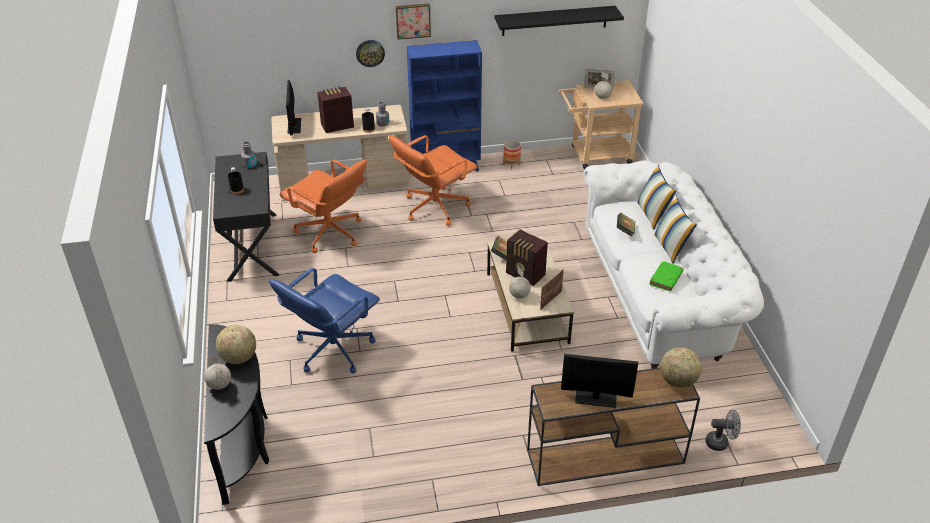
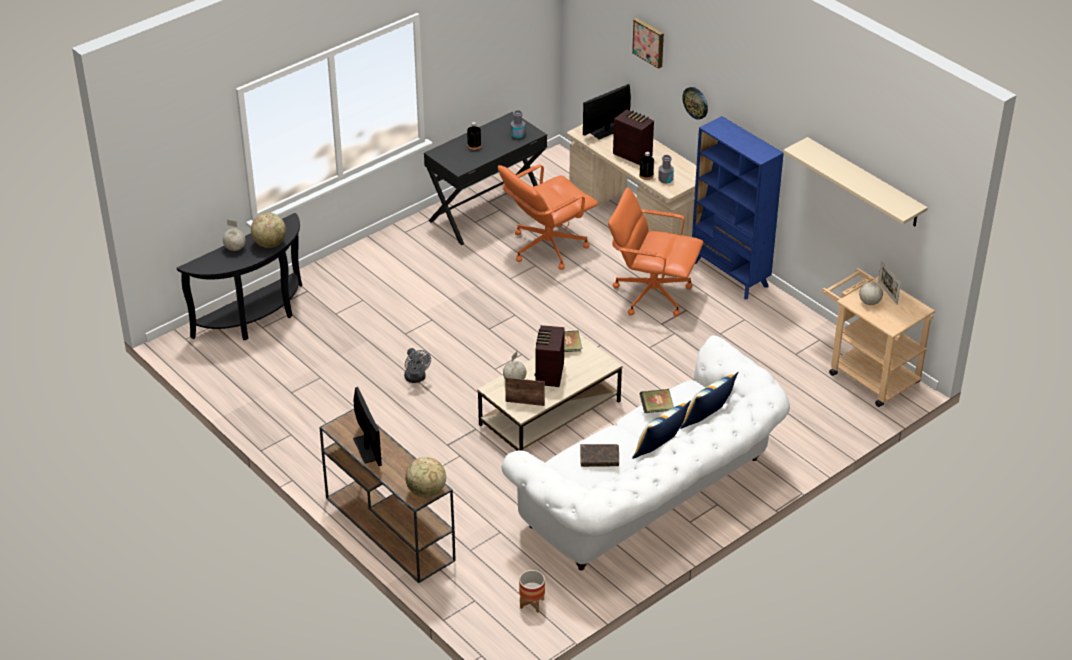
camera: 60 degrees right, 0 degrees up
blue office chair [269,268,380,374] -> none
orange office chair [280,160,367,253] -> orange office chair turned 45 degrees clockwise [498,164,598,270]
picture [396,4,431,40] -> picture moved to [632,18,664,69]
black shelf [494,6,624,36] -> beige shelf [783,137,928,226]
planter [503,140,521,169] -> planter moved to [519,570,545,613]
green book [650,261,684,291] -> brown book [580,444,619,467]
grey fan [706,410,741,451] -> grey fan moved to [404,348,431,383]

